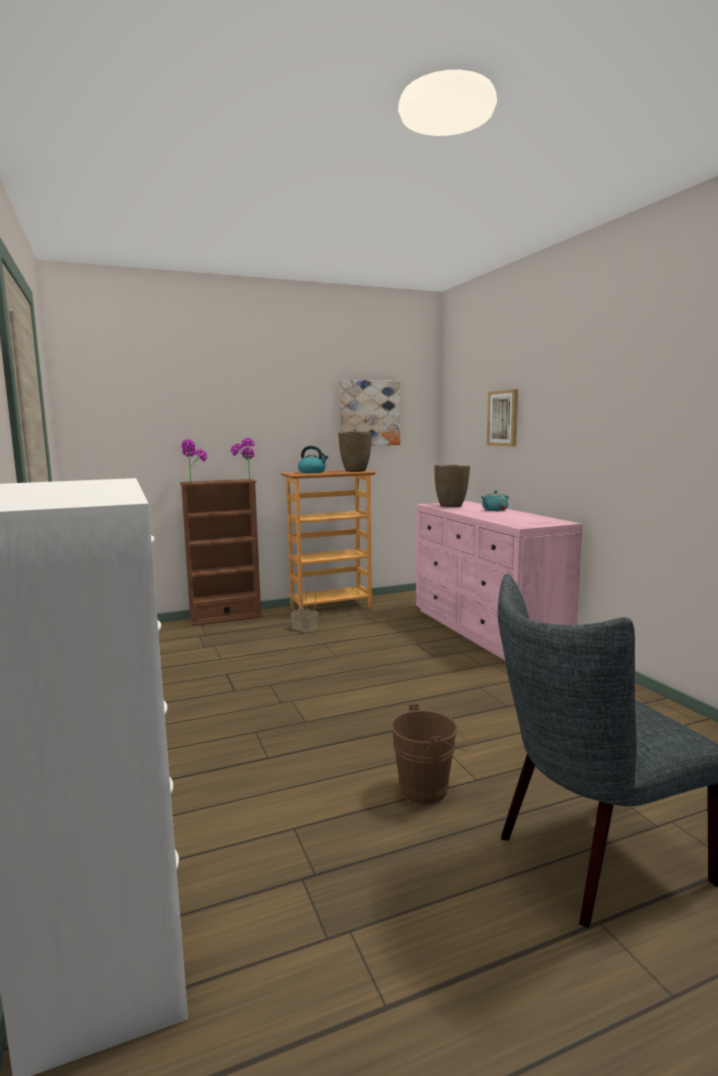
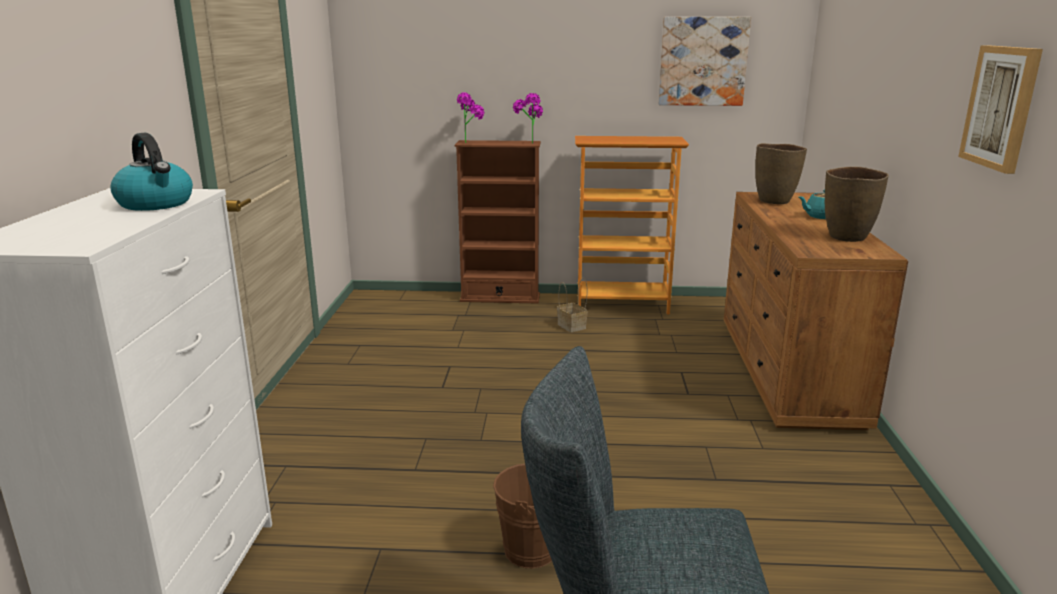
camera: 25 degrees right, 10 degrees up
kettle [298,446,328,473] -> kettle moved to [110,133,193,211]
brown vase [338,431,372,472] -> brown vase moved to [825,166,889,242]
pink dresser [416,501,582,660] -> brown dresser [724,192,908,430]
picture [487,389,518,446] -> picture moved to [958,45,1043,174]

